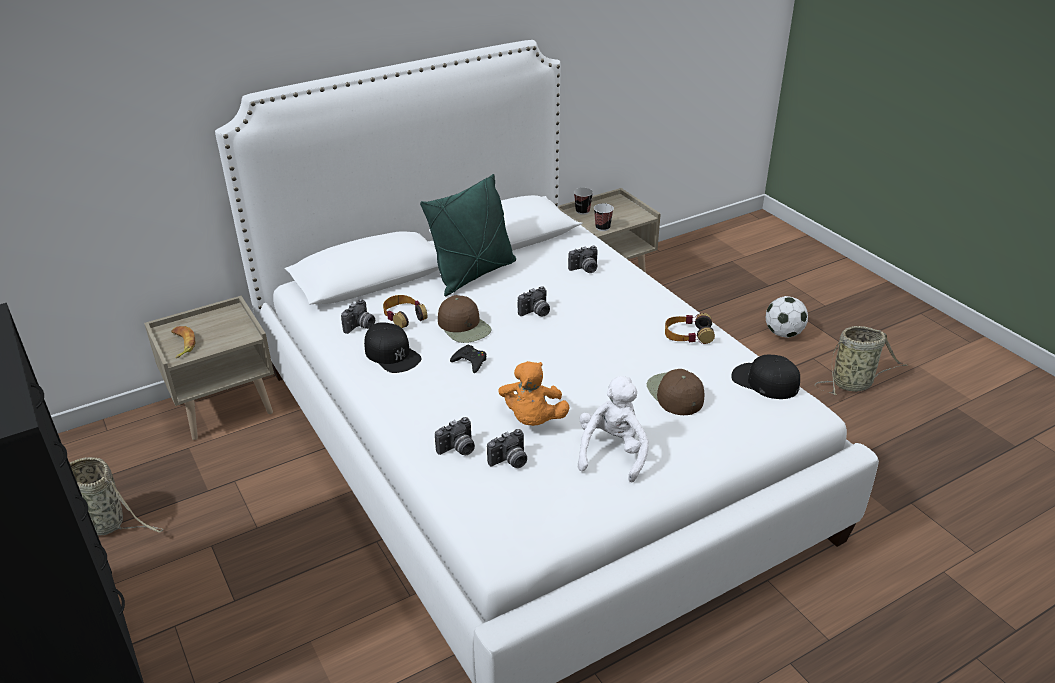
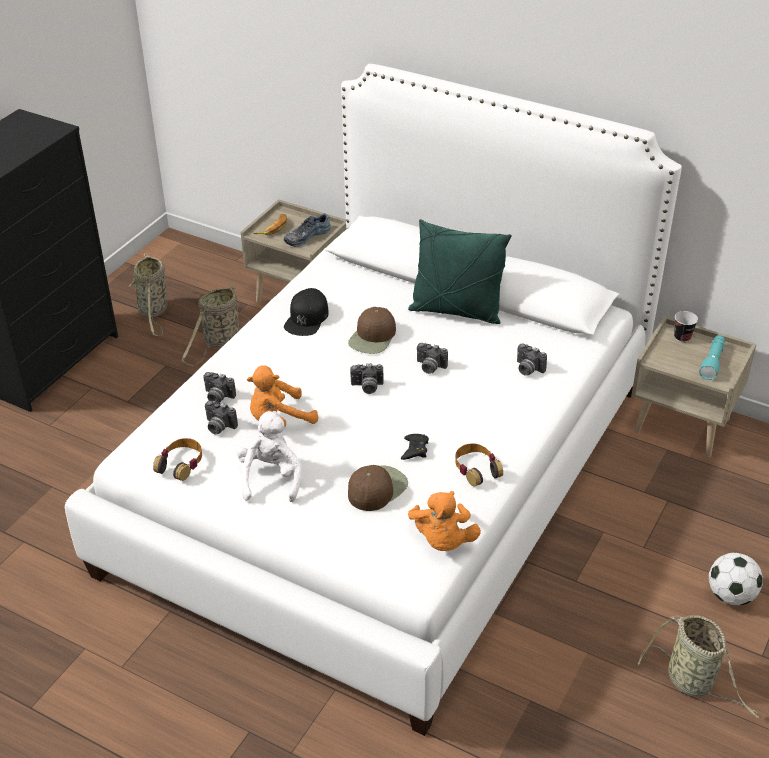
camera: 60 degrees right, 5 degrees up
camera [341,299,375,334] -> camera moved to [350,363,384,394]
headphones [383,295,428,328] -> headphones moved to [153,438,202,481]
black game controller [450,345,486,373] -> black game controller moved to [401,434,429,460]
white plush toy [578,376,649,482] -> white plush toy turned 75 degrees counterclockwise [237,411,302,502]
cup [594,203,614,231] -> none
black cap [732,355,800,399] -> orange plush toy [408,491,481,551]
none -> basket [181,284,249,365]
none -> shoe [284,214,331,246]
none -> turquoise flashlight [699,335,725,380]

